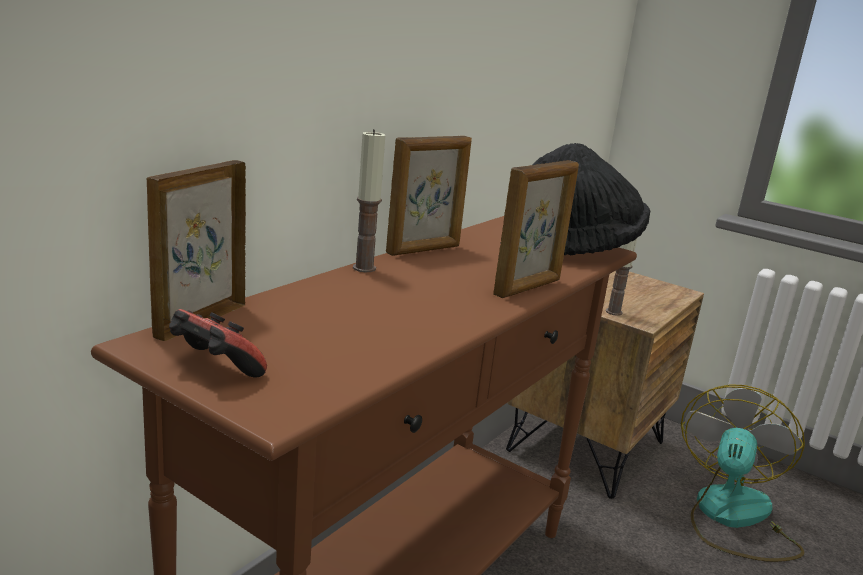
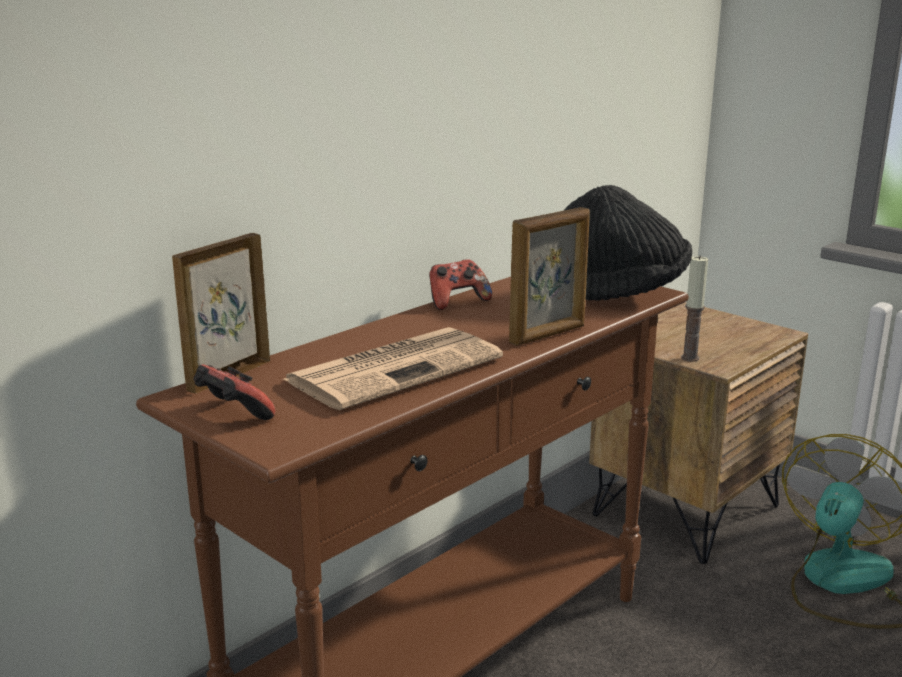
camera: 10 degrees right, 0 degrees up
candle [353,129,385,272] -> none
picture frame [386,136,472,256] -> game controller [429,259,492,310]
none -> newspaper [284,327,503,410]

